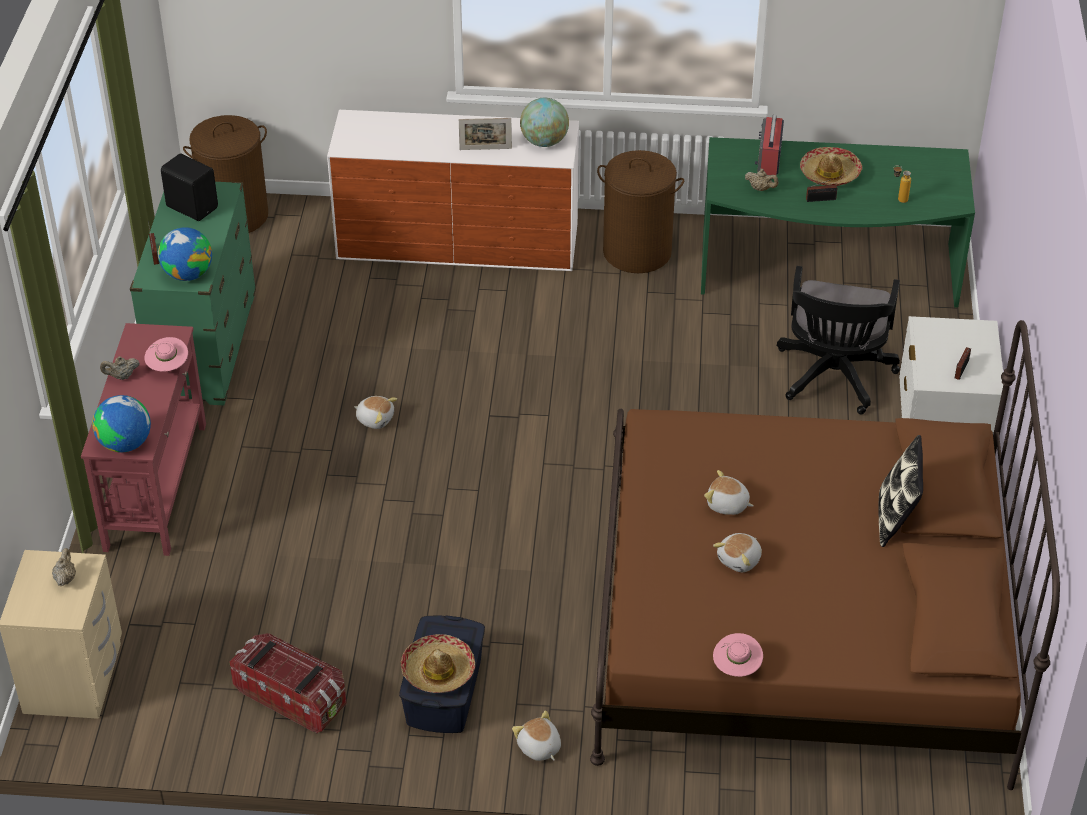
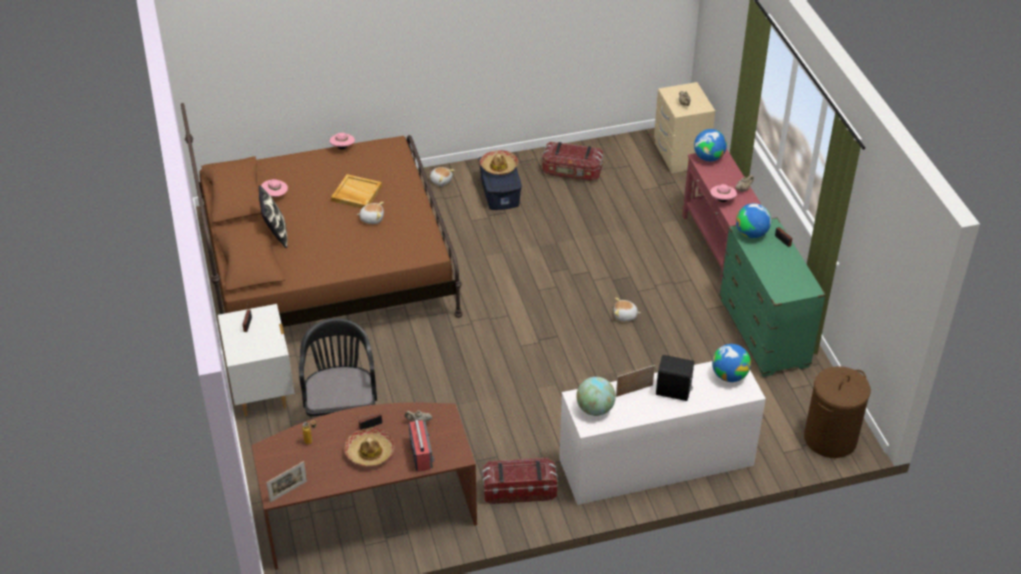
camera: 160 degrees right, 0 degrees up
black speaker [161,153,218,221] -> black speaker moved to [656,355,694,401]
brown laundry basket [597,150,684,273] -> storage box [482,458,558,504]
green desk [701,137,975,308] -> brown desk [251,403,477,570]
plush toy [713,533,762,572] -> beige tray [331,174,382,208]
none -> pink hat [261,179,288,197]
none -> picture frame [266,461,307,502]
none -> globe [712,344,751,382]

